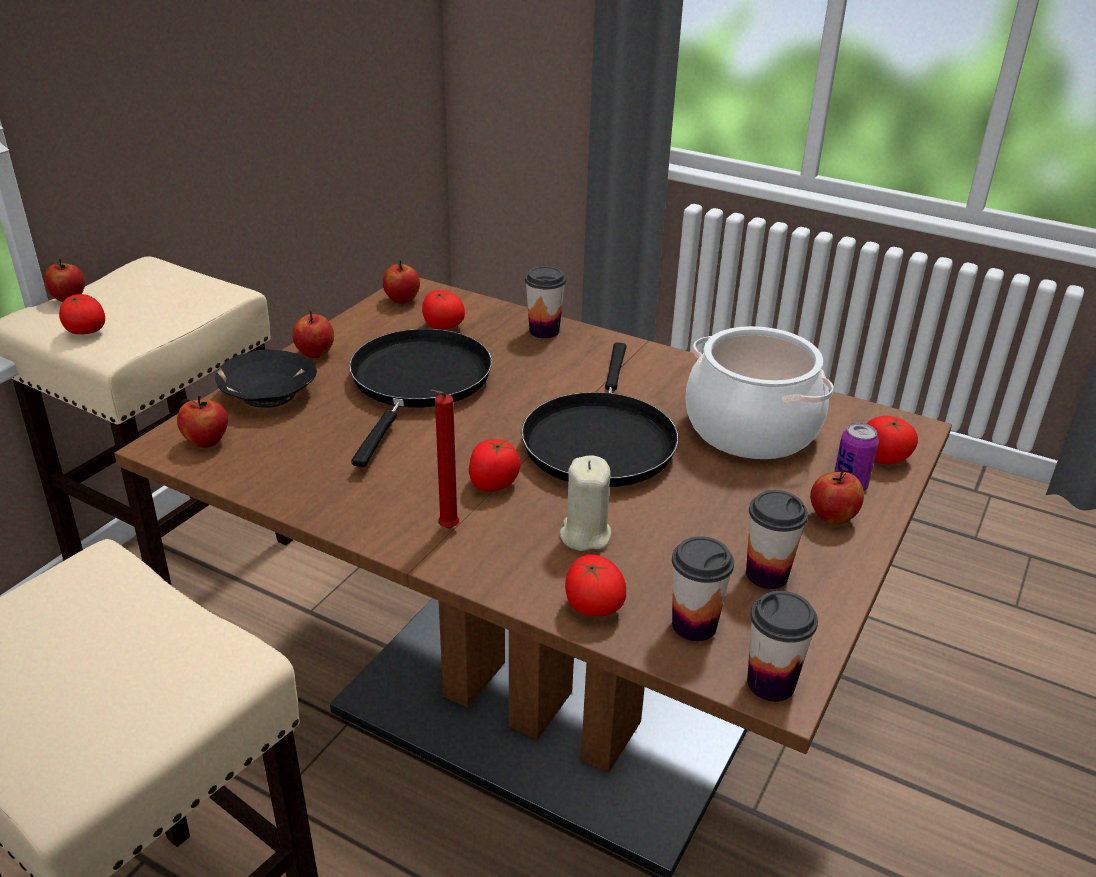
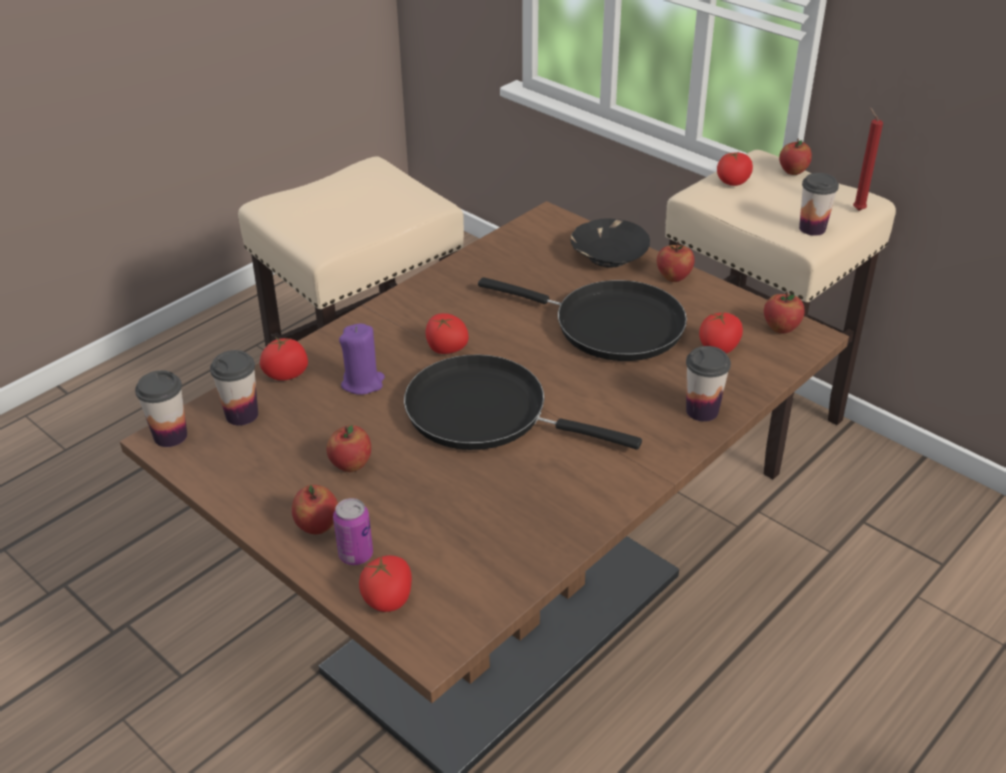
camera: 105 degrees right, 5 degrees up
apple [177,395,228,448] -> apple moved to [327,425,371,472]
red candle [430,390,459,528] -> red candle moved to [853,107,883,211]
beige candle [560,456,611,551] -> purple candle [339,324,385,395]
cooking pot [685,326,834,459] -> none
cup [746,490,808,589] -> cup moved to [799,173,839,236]

